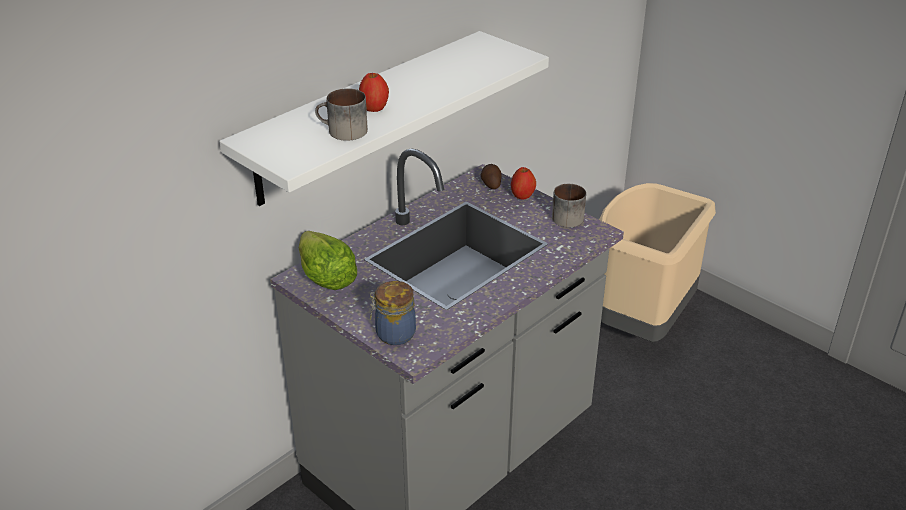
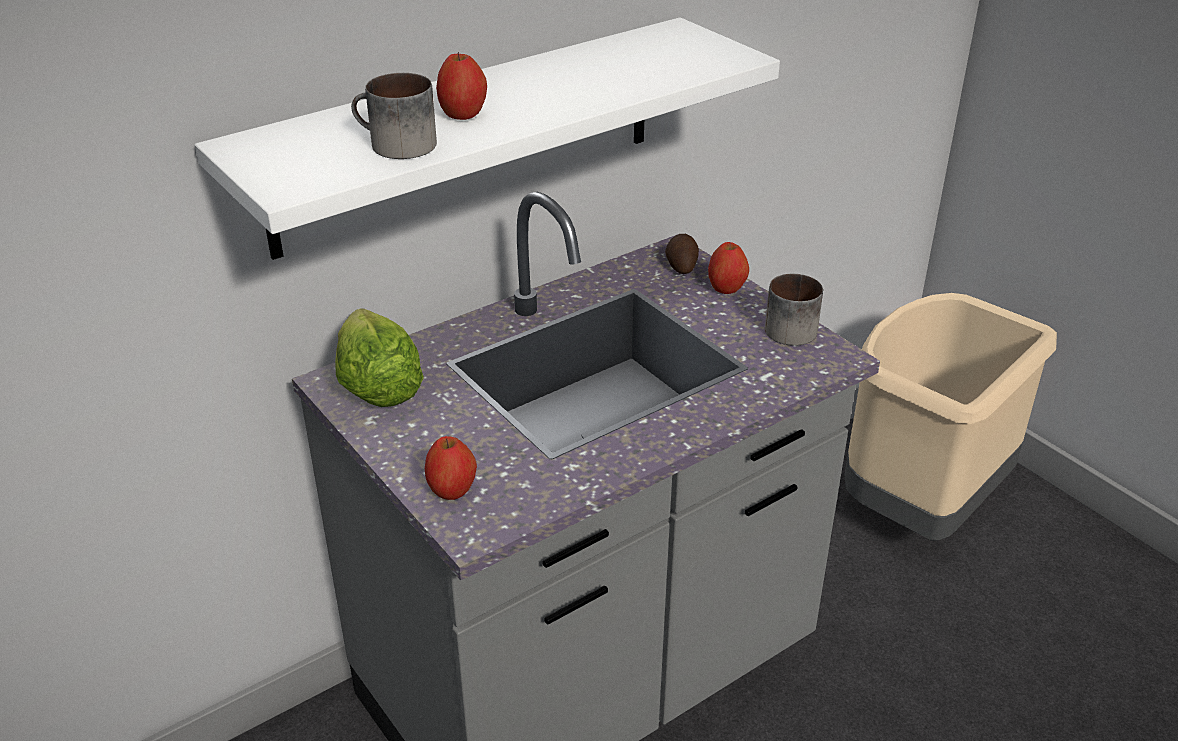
camera: 10 degrees right, 0 degrees up
jar [370,281,416,345] -> apple [425,436,477,500]

